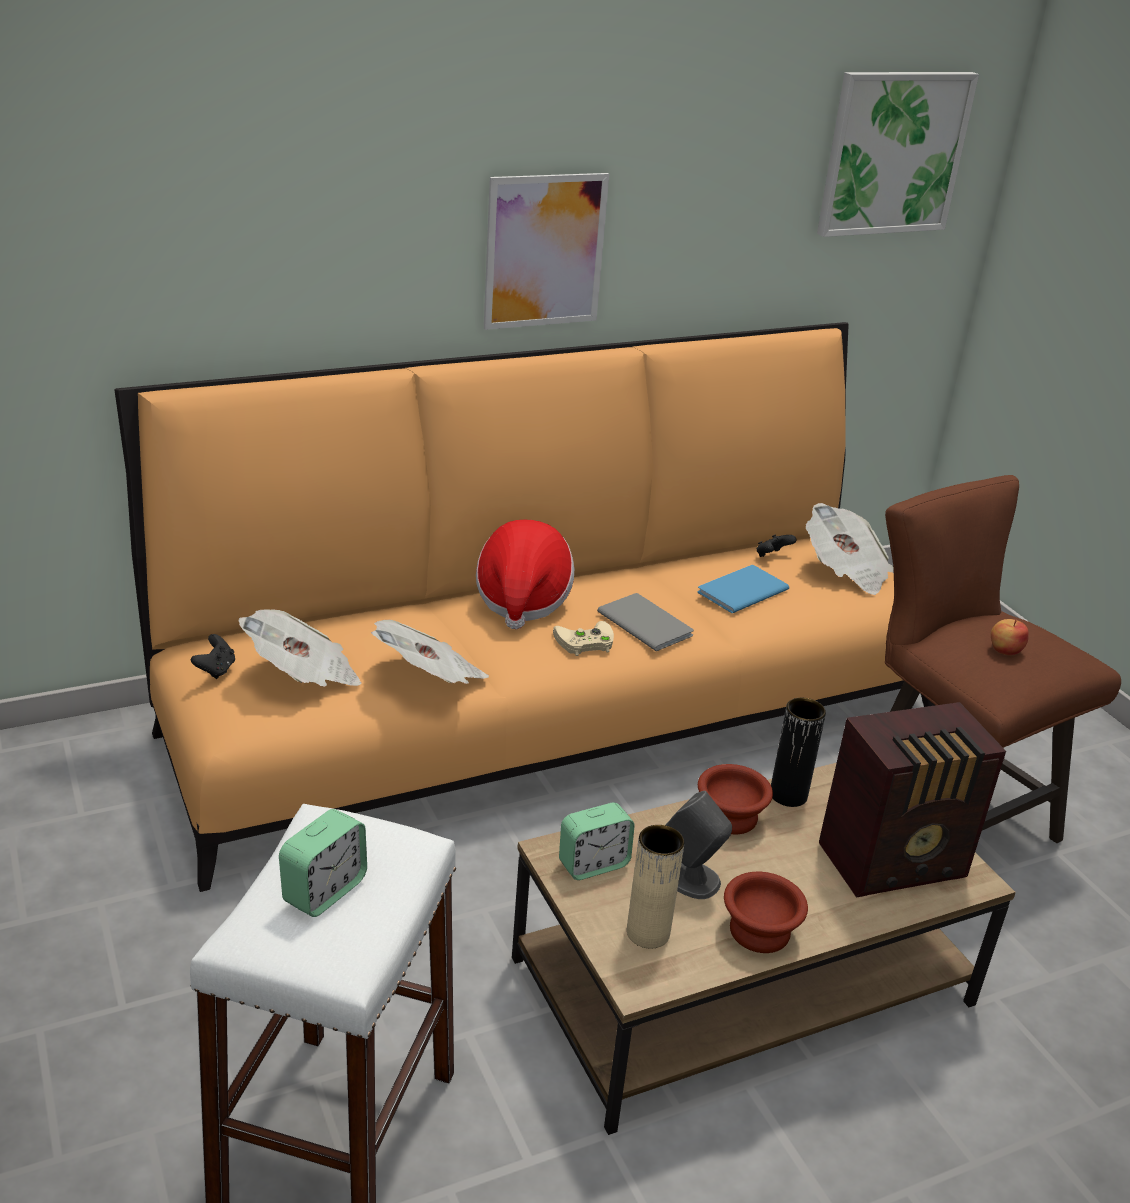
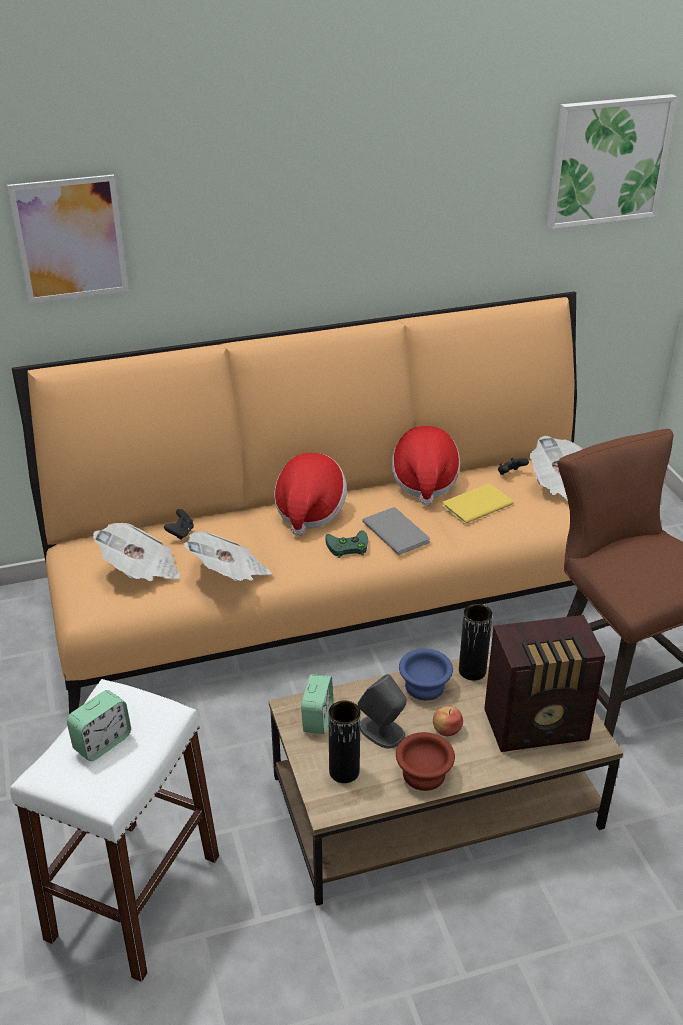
camera: 10 degrees right, 5 degrees up
black game controller [191,634,235,679] -> black game controller moved to [164,509,194,540]
picture [484,173,609,330] -> picture moved to [7,174,129,303]
beige game controller [553,621,614,656] -> green game controller [326,530,368,558]
alarm clock [559,802,635,880] -> alarm clock turned 60 degrees counterclockwise [301,674,333,734]
beige vase [627,825,684,949] -> black vase [329,700,361,783]
blue book [697,565,789,613] -> yellow book [442,484,514,524]
brown bowl [698,764,773,834] -> blue bowl [399,649,453,700]
apple [991,619,1029,655] -> apple moved to [433,706,463,736]
none -> hat [391,426,460,505]

